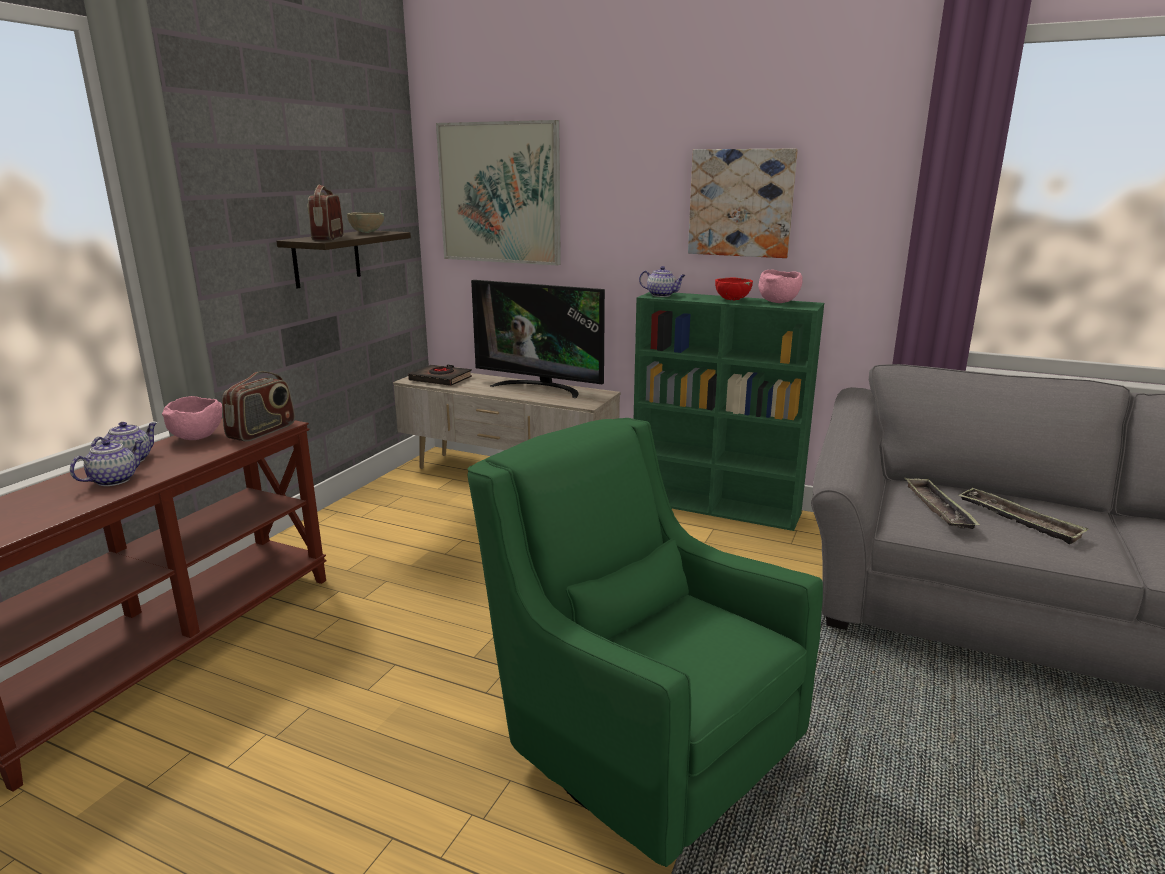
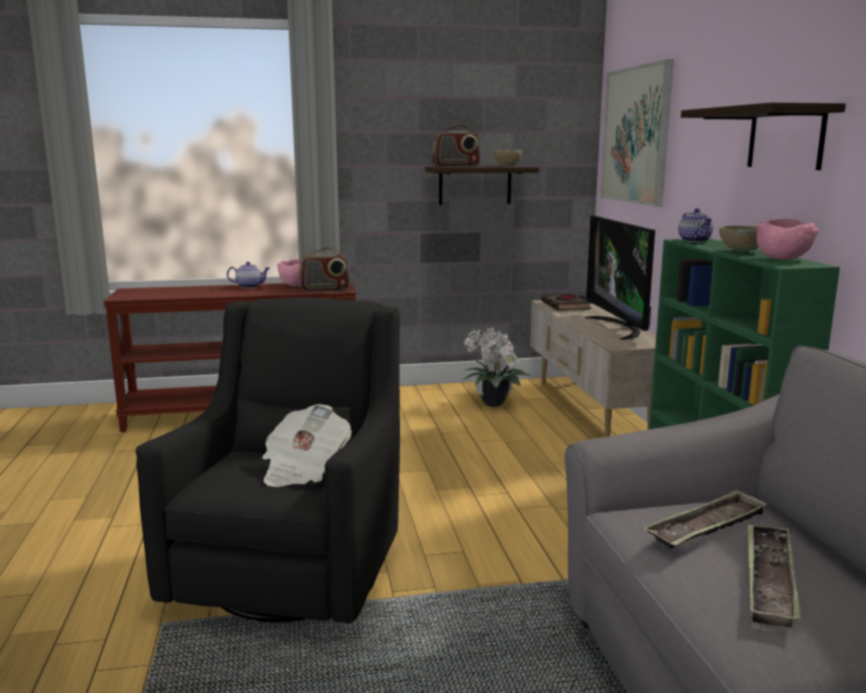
camera: 55 degrees right, 5 degrees down
teapot [70,439,144,486] -> none
radio [308,185,344,240] -> radio turned 150 degrees counterclockwise [432,124,480,167]
green armchair [467,418,823,867] -> black armchair [136,297,400,623]
picture [688,149,798,258] -> shelf [681,102,846,170]
red bowl [715,277,753,301] -> beige bowl [719,226,759,252]
none -> newspaper [262,404,352,487]
none -> potted plant [463,327,531,407]

